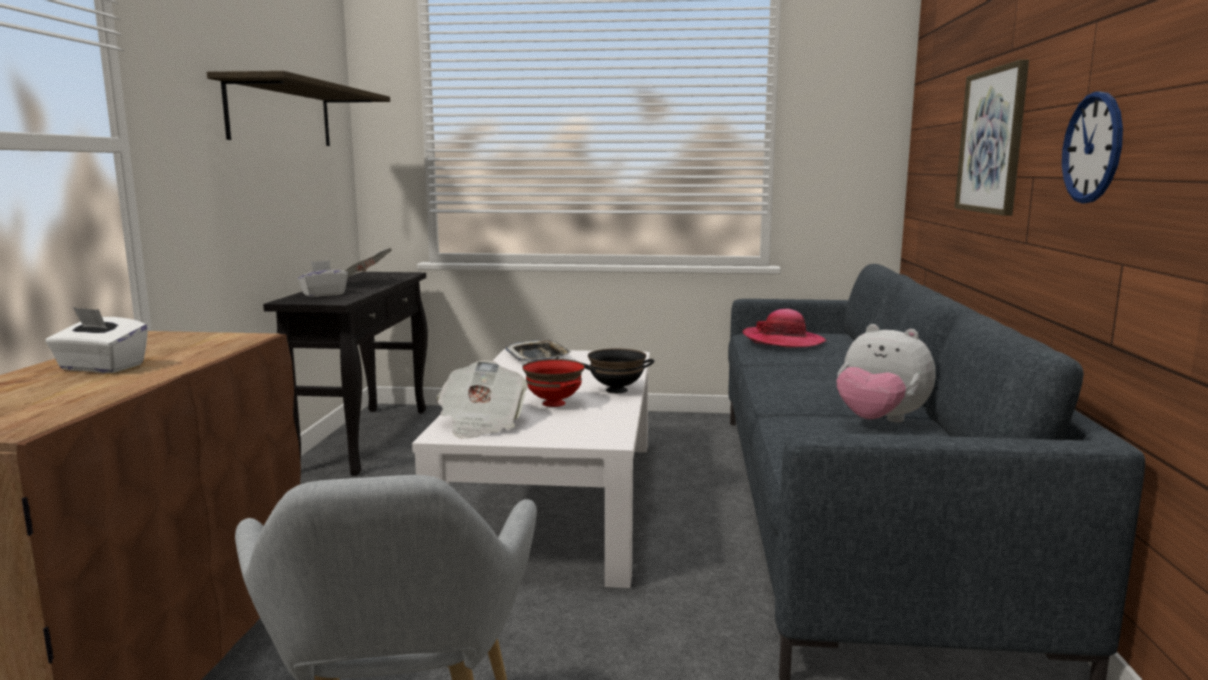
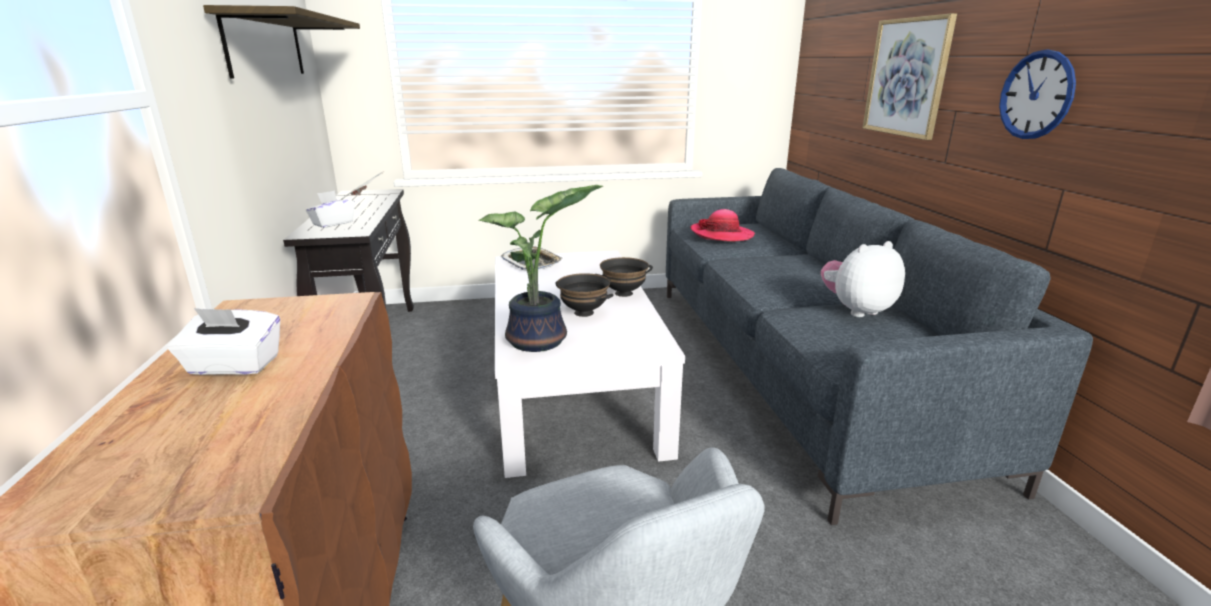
camera: 15 degrees left, 10 degrees up
newspaper [437,360,528,439] -> potted plant [478,185,603,352]
red bowl [522,359,585,407] -> black bowl [555,273,614,317]
plush toy [836,324,936,422] -> plush toy turned 135 degrees clockwise [821,241,905,317]

